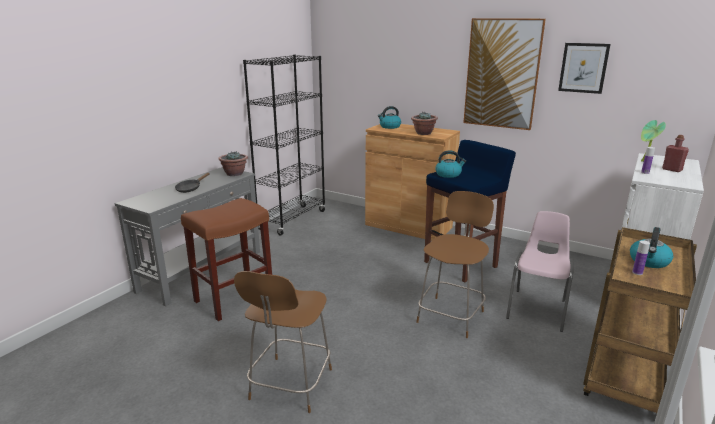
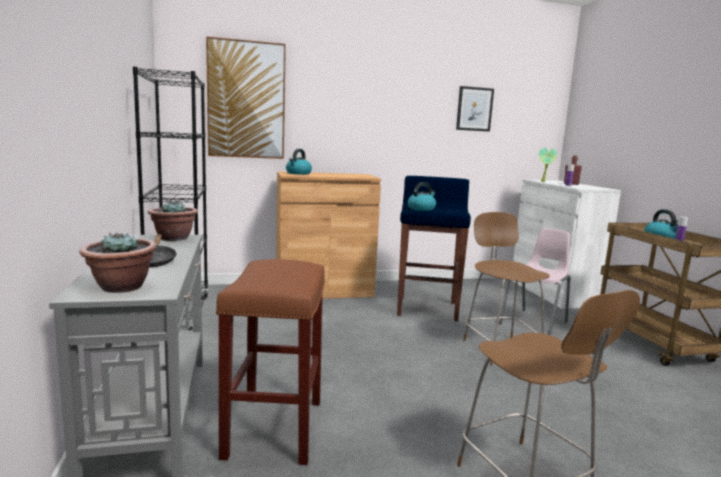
camera: 45 degrees left, 10 degrees down
potted plant [411,112,438,135] -> potted plant moved to [80,232,157,293]
picture [463,18,546,130] -> picture moved to [206,36,286,159]
pink chair [506,211,574,332] -> pink chair turned 60 degrees clockwise [499,228,570,336]

